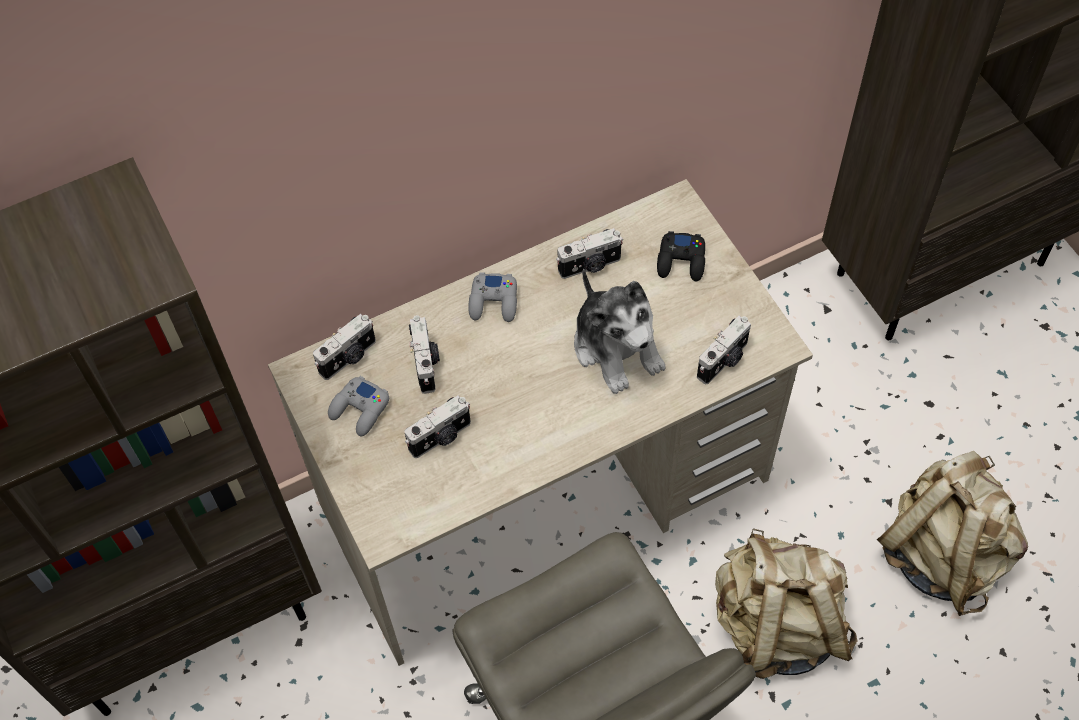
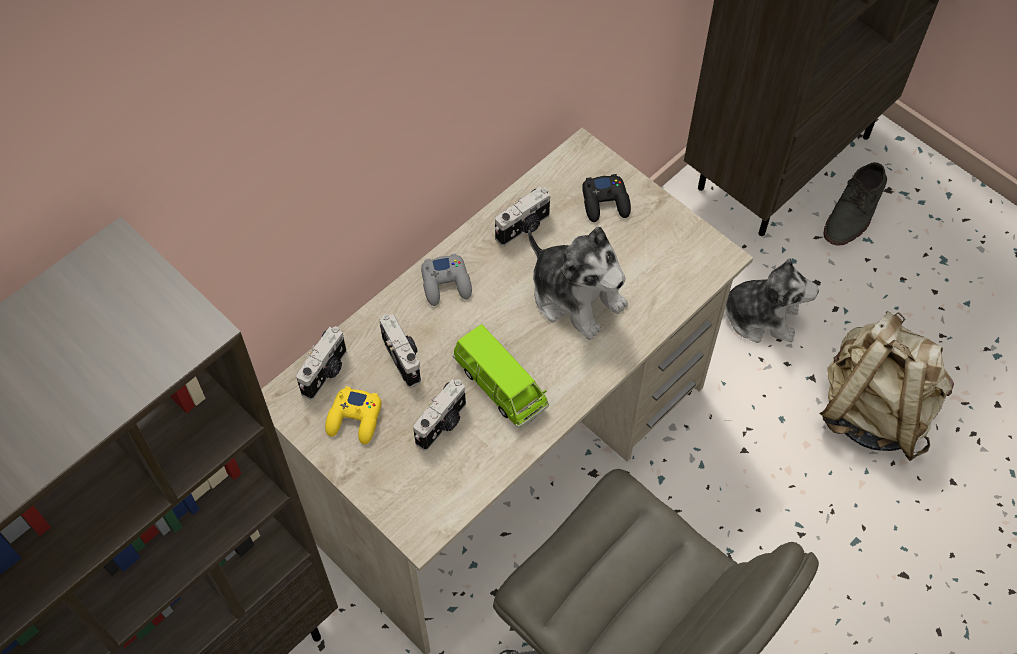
camera: 20 degrees left, 0 degrees up
grey game controller [328,376,389,436] -> yellow game controller [325,386,381,444]
camera [697,316,751,384] -> none
beige backpack [715,528,857,679] -> none
none -> green toy car [453,324,549,428]
none -> plush toy [725,258,819,343]
none -> grey shoe [823,162,887,246]

